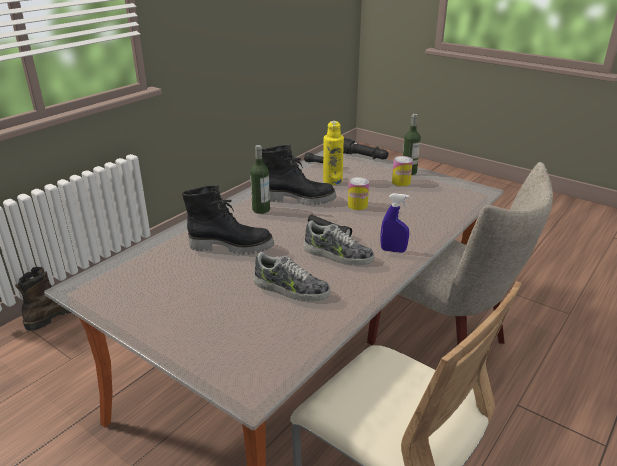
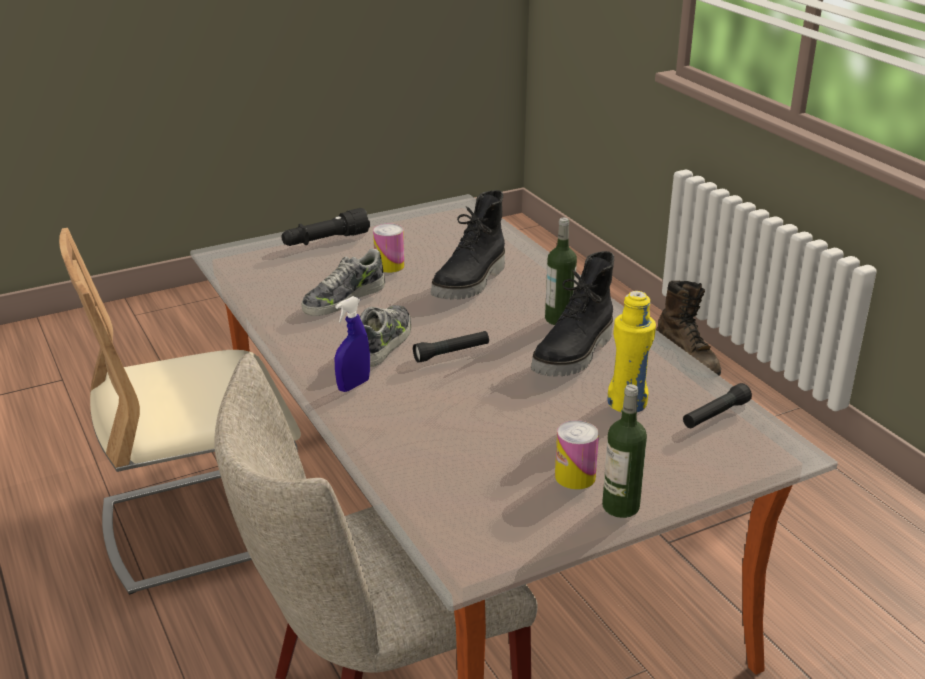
camera: 115 degrees right, 0 degrees up
shoe [304,221,375,266] -> shoe turned 150 degrees clockwise [360,305,411,367]
black flashlight [343,138,389,160] -> black flashlight moved to [281,208,370,246]
can [348,177,369,210] -> can moved to [373,224,404,273]

